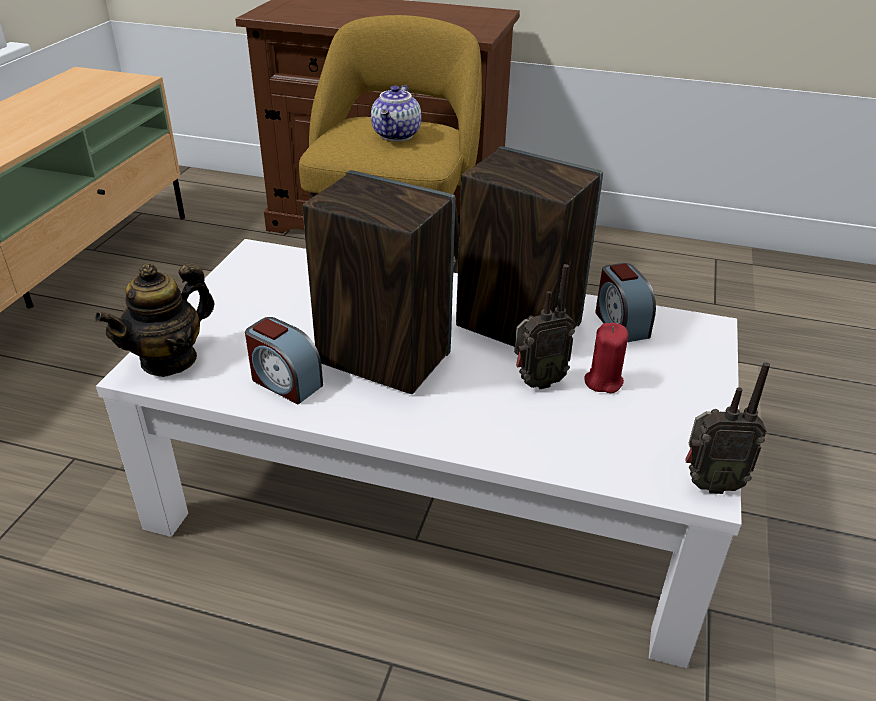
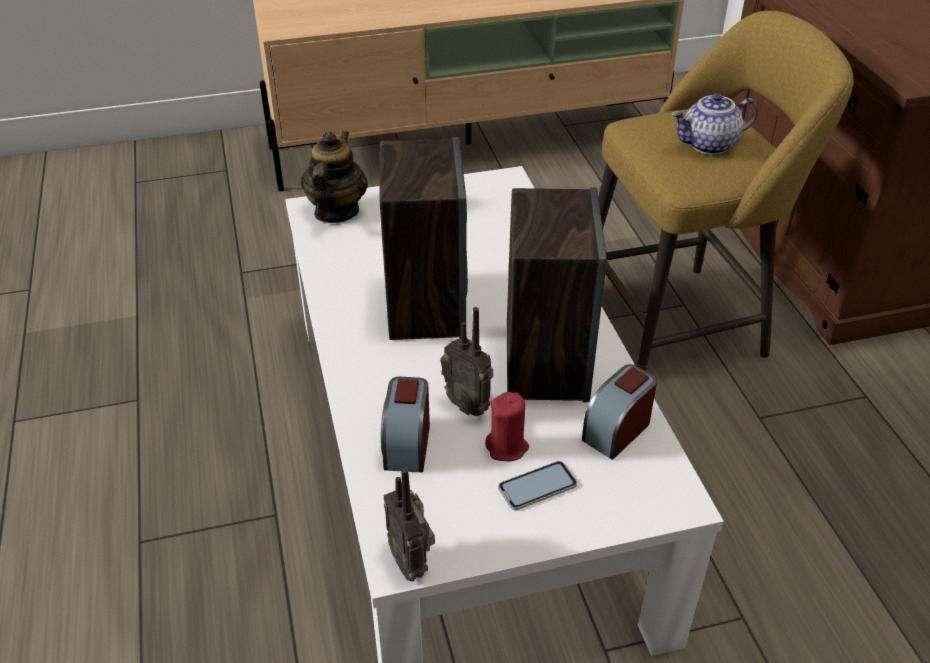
camera: 60 degrees right, 5 degrees up
teapot [95,263,215,377] -> teapot turned 90 degrees clockwise [301,131,368,223]
alarm clock [245,317,323,404] -> alarm clock moved to [381,377,430,473]
none -> phone [498,461,577,510]

